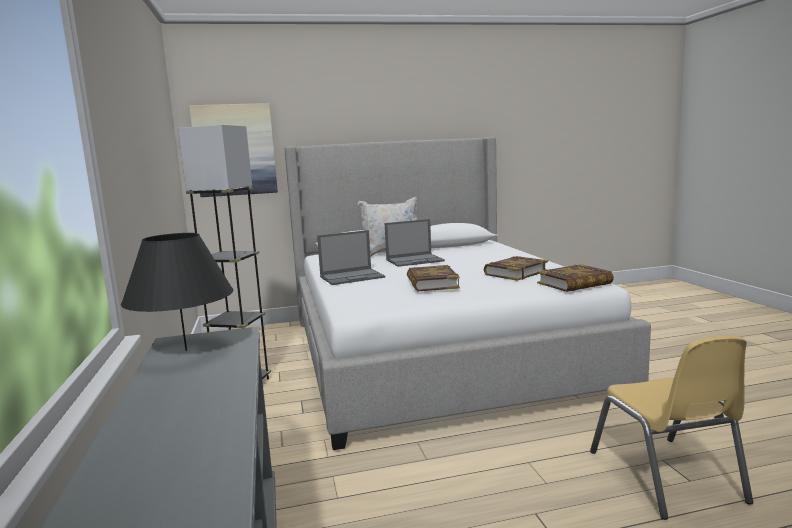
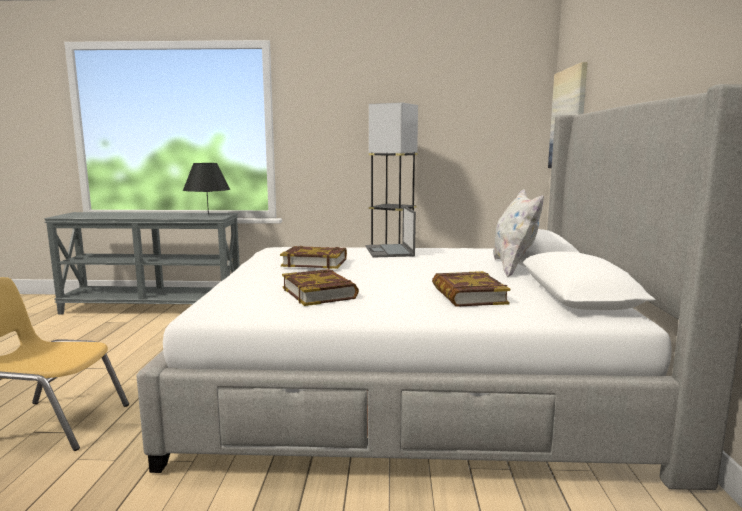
camera: 105 degrees right, 0 degrees up
laptop [385,219,445,267] -> none
book [537,264,614,292] -> book moved to [432,271,510,307]

